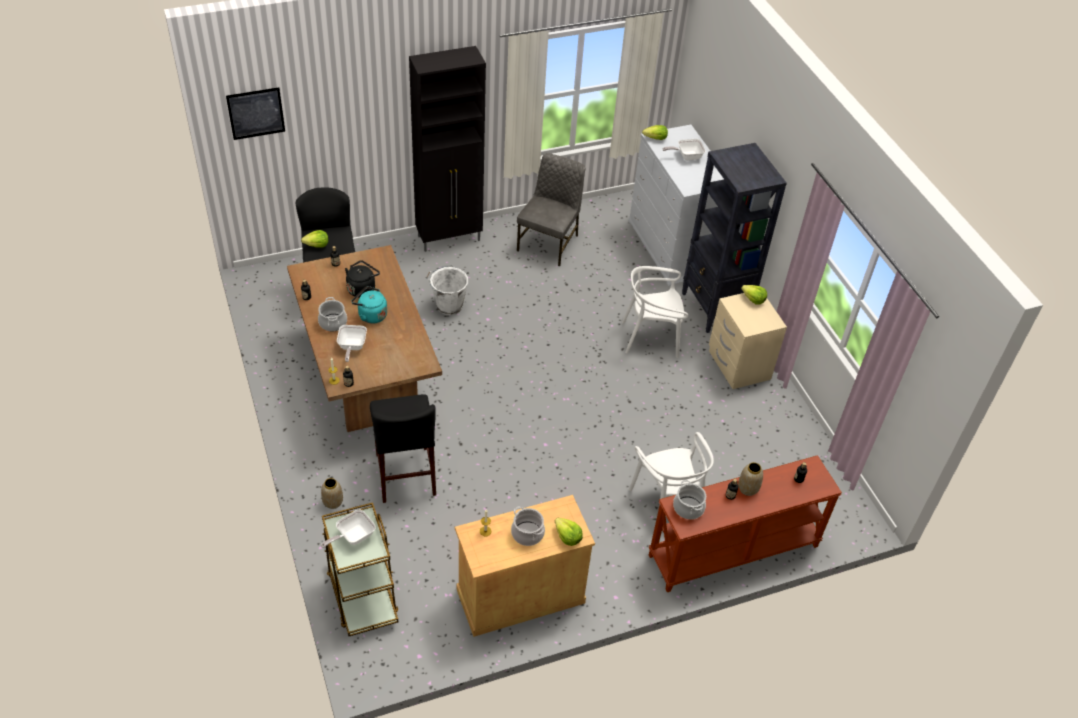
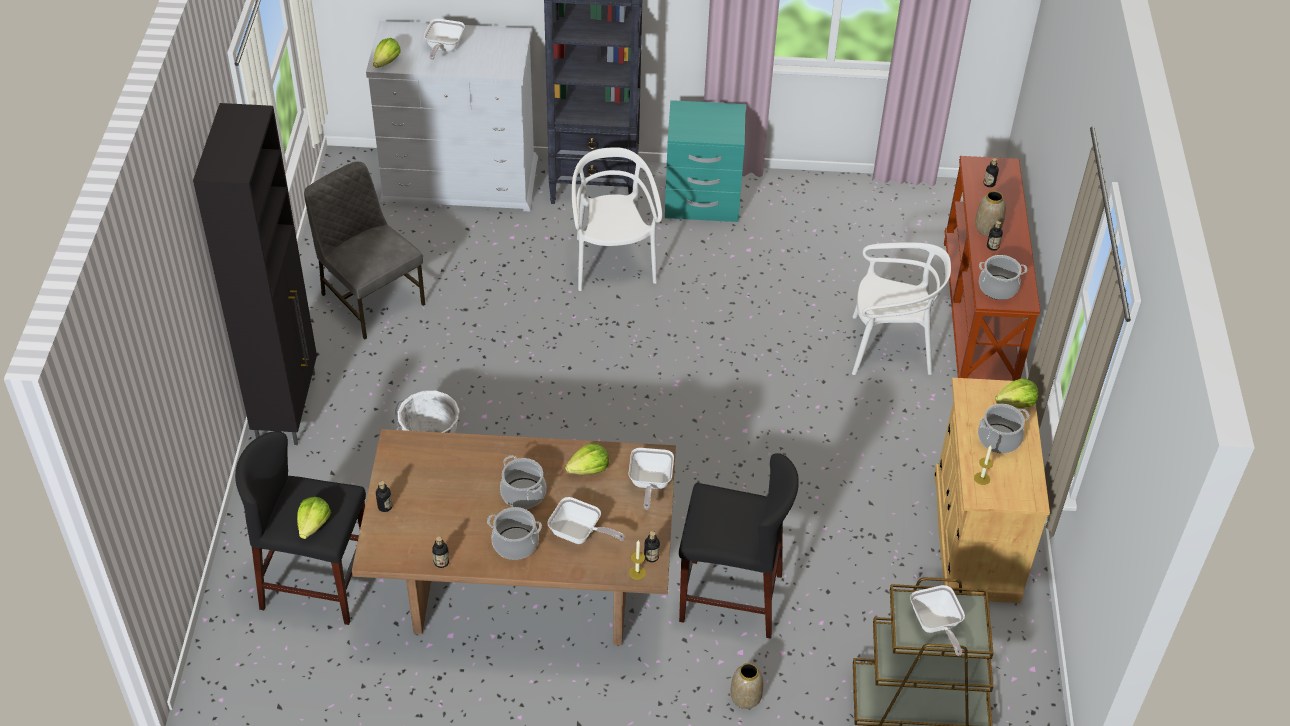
camera: 65 degrees left, 0 degrees up
picture [226,87,285,140] -> none
black kettle [345,260,380,298] -> none
turquoise kettle [351,286,387,324] -> cooking pot [500,455,546,509]
white chair [622,266,688,358] -> white chair turned 150 degrees clockwise [572,147,662,291]
beige nightstand [709,293,787,389] -> turquoise nightstand [665,100,746,222]
lettuce [741,285,767,305] -> lettuce moved to [565,443,609,475]
none -> frying pan [628,448,674,510]

